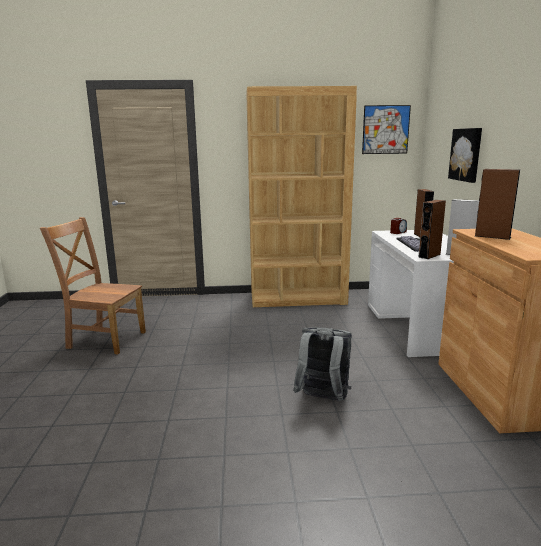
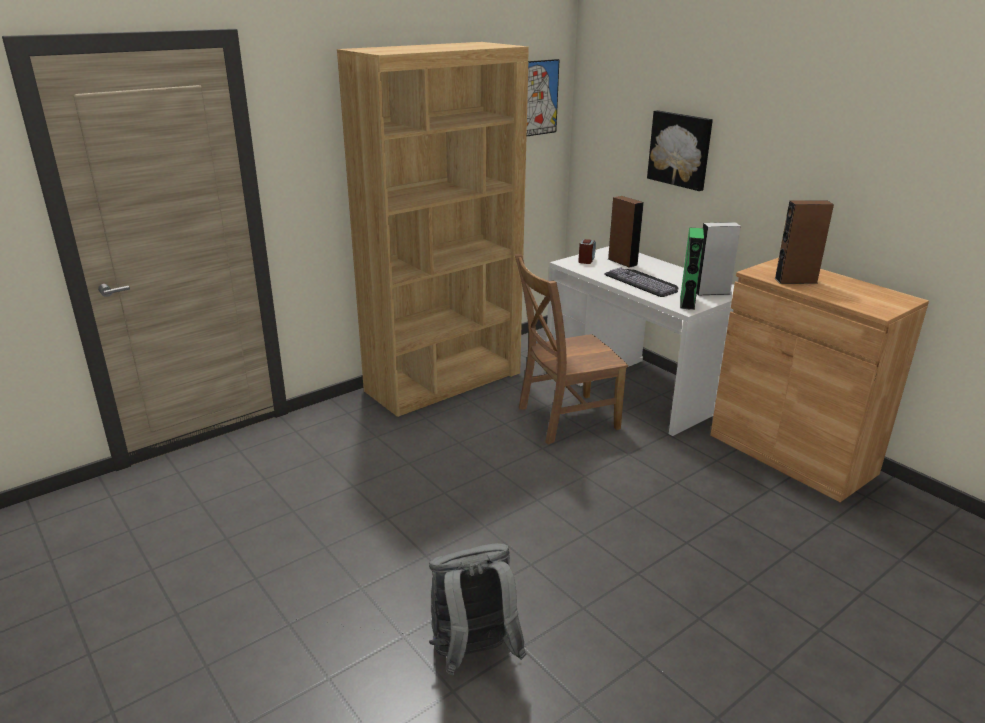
camera: 35 degrees left, 10 degrees up
brown chair [40,217,146,354] -> brown chair moved to [515,254,628,444]
grey backpack [293,327,352,401] -> grey backpack moved to [429,543,526,675]
brown speaker [418,200,446,259] -> green speaker [680,227,704,310]

